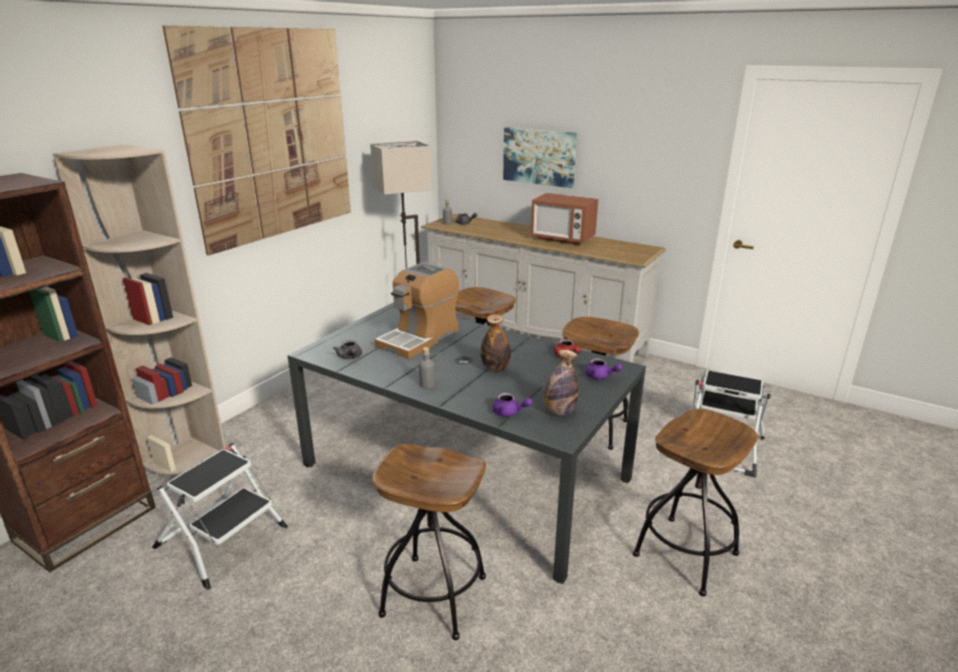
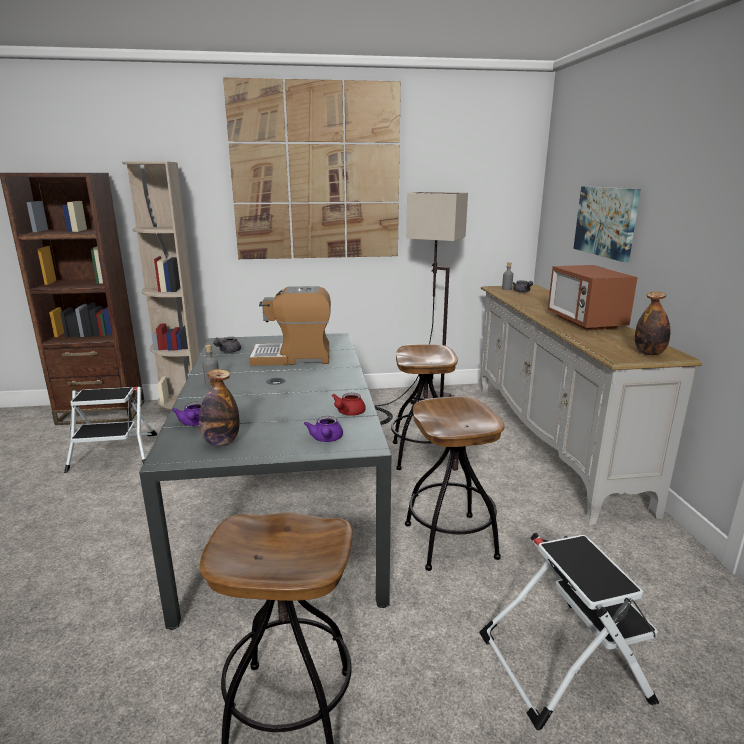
camera: 50 degrees right, 5 degrees down
brown stool [372,444,486,640] -> none
bottle [481,314,511,372] -> bottle moved to [635,292,670,355]

